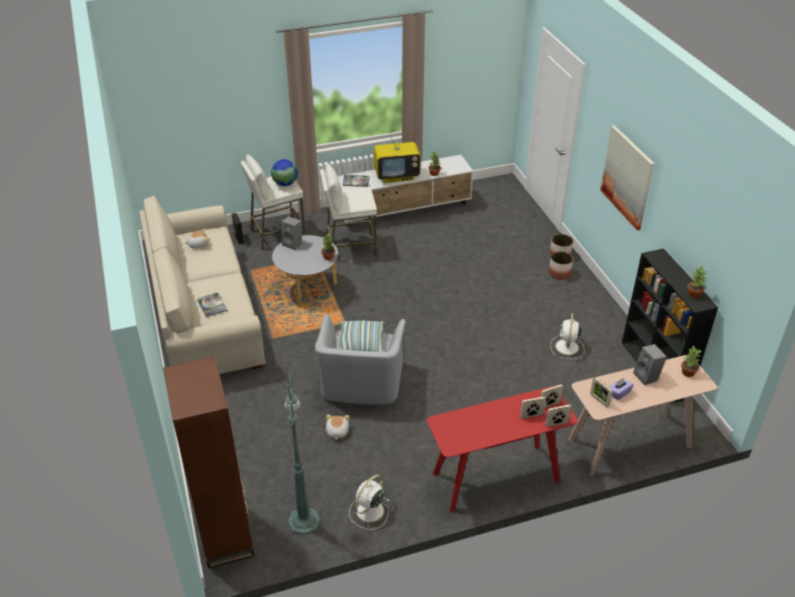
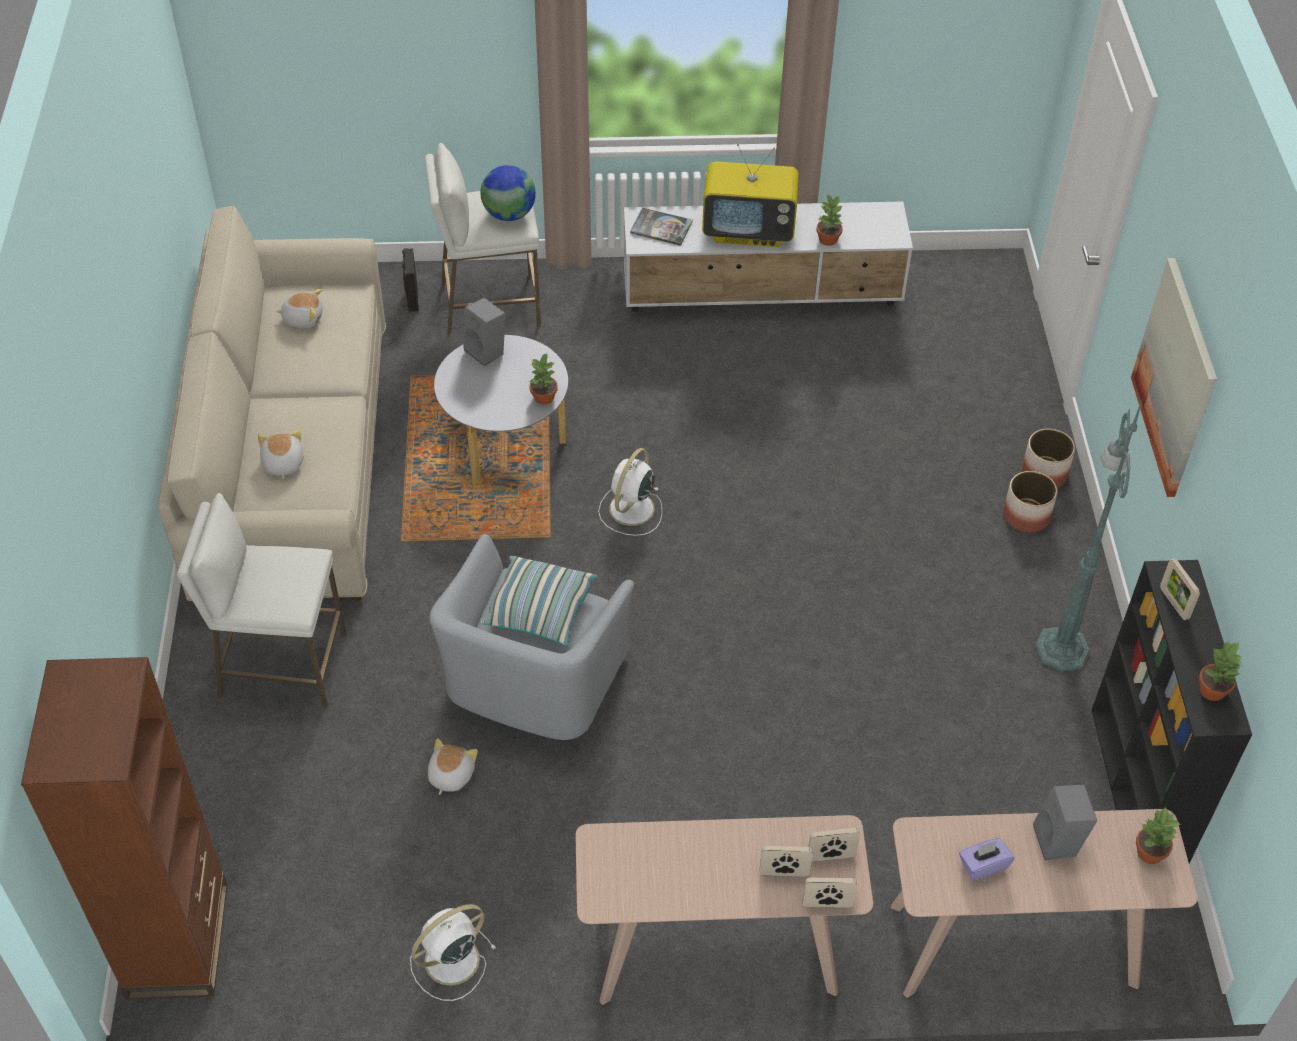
camera: 15 degrees right, 10 degrees up
book [197,293,227,317] -> plush toy [258,430,303,478]
green floor lamp [284,370,320,535] -> green floor lamp moved to [1035,398,1143,671]
white stool [320,164,377,257] -> white stool moved to [177,493,346,708]
red console table [427,386,578,513] -> beige console table [575,815,873,1005]
white fan [550,313,585,359] -> white fan moved to [598,448,662,536]
picture frame [590,377,613,407] -> picture frame moved to [1160,558,1200,620]

